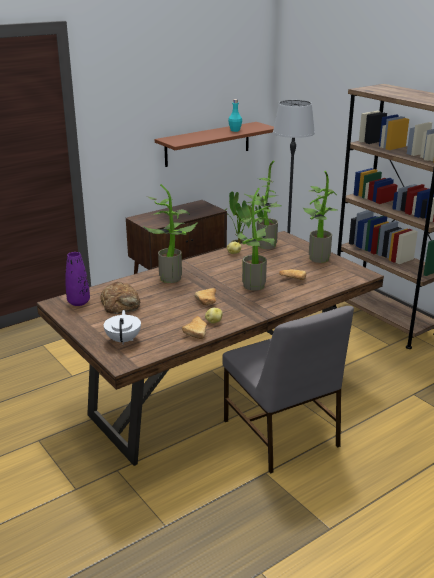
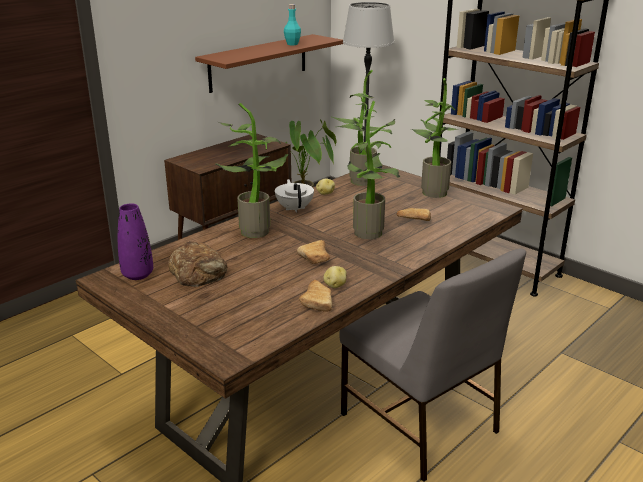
camera: 10 degrees left, 0 degrees up
white teapot [104,310,141,345] -> white teapot moved to [275,179,314,213]

